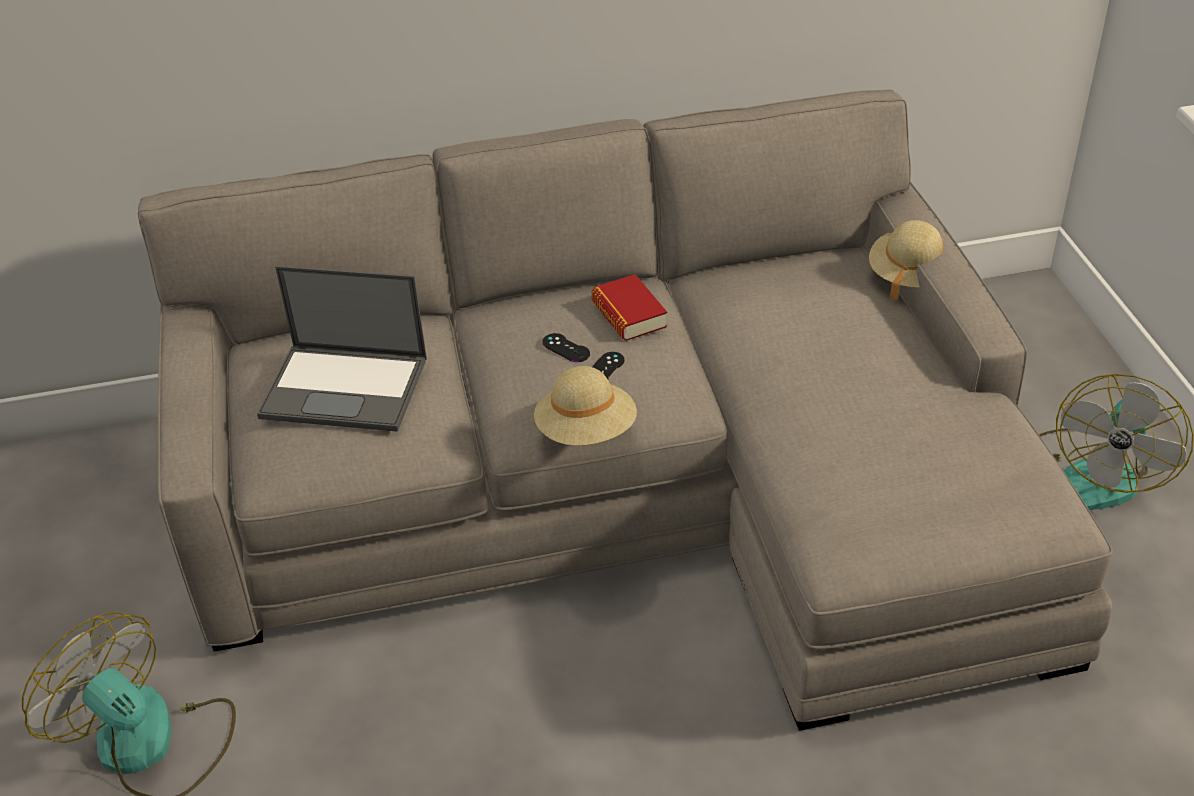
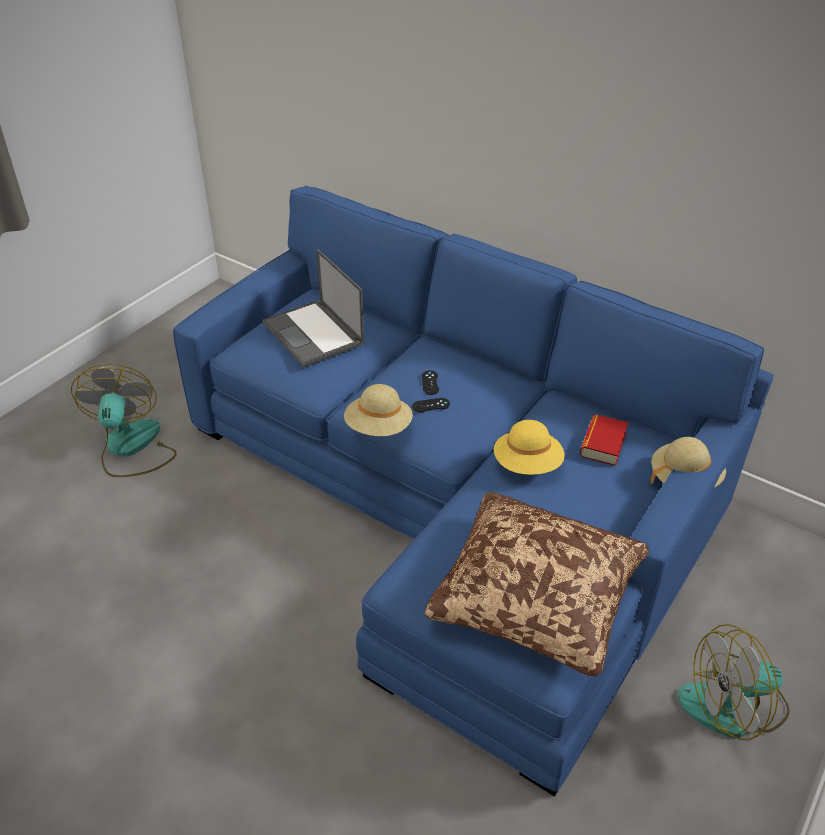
camera: 45 degrees right, 0 degrees up
beige sofa [138,90,1113,731] -> blue sofa [173,186,774,797]
book [592,274,667,341] -> book moved to [580,414,629,466]
none -> brown pillow [424,492,650,678]
none -> yellow hat [494,420,565,475]

